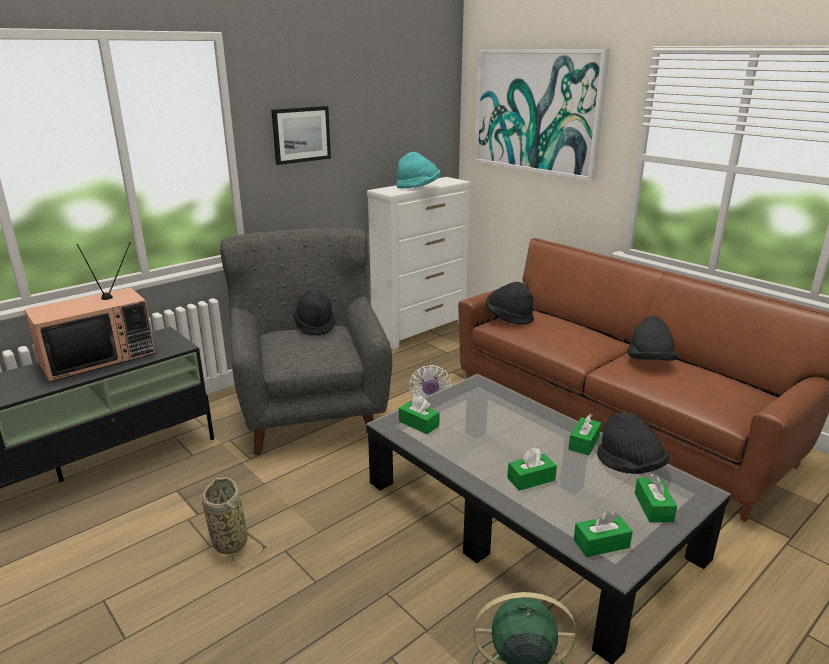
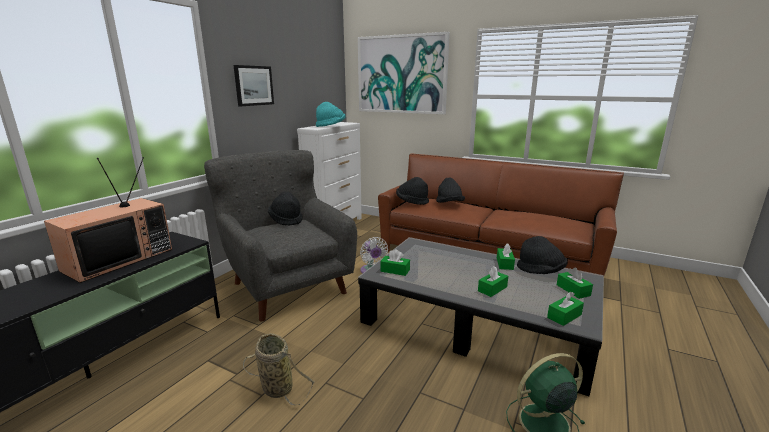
camera: 20 degrees left, 5 degrees down
black hat [627,316,678,361] -> black hat moved to [436,177,465,203]

